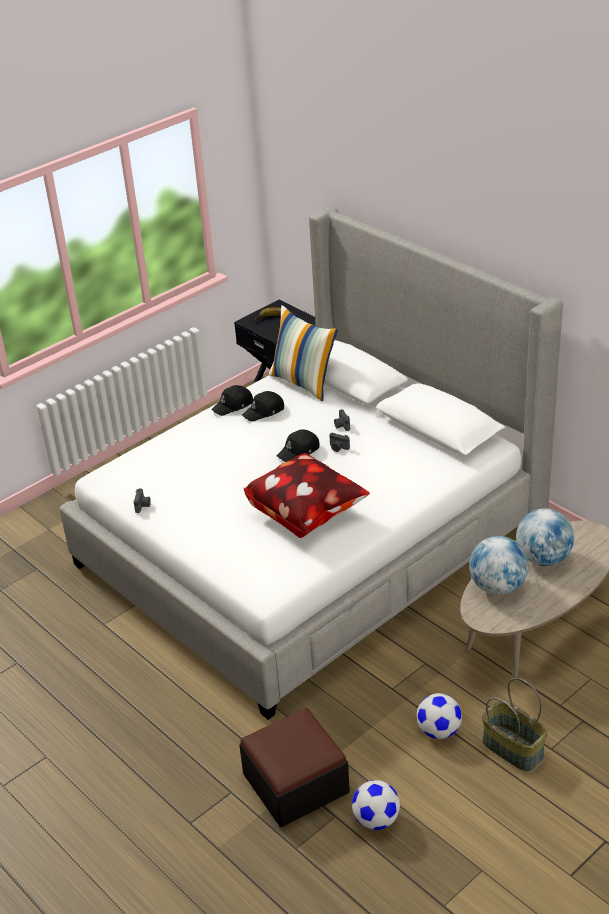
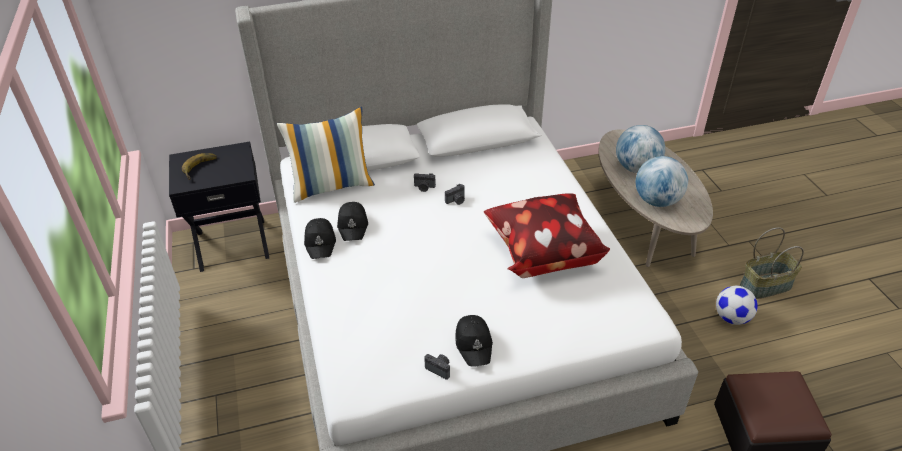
camera: 65 degrees left, 5 degrees up
black cap [277,430,319,462] -> black cap moved to [455,315,493,366]
football [352,780,400,830] -> none

